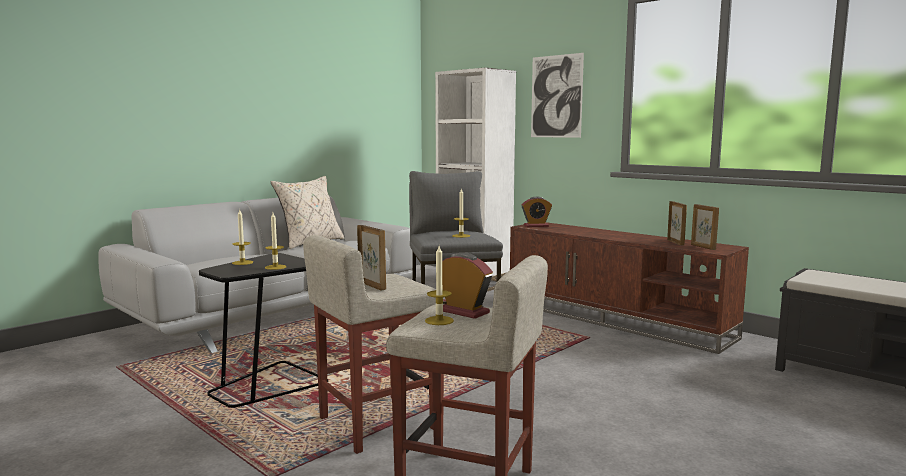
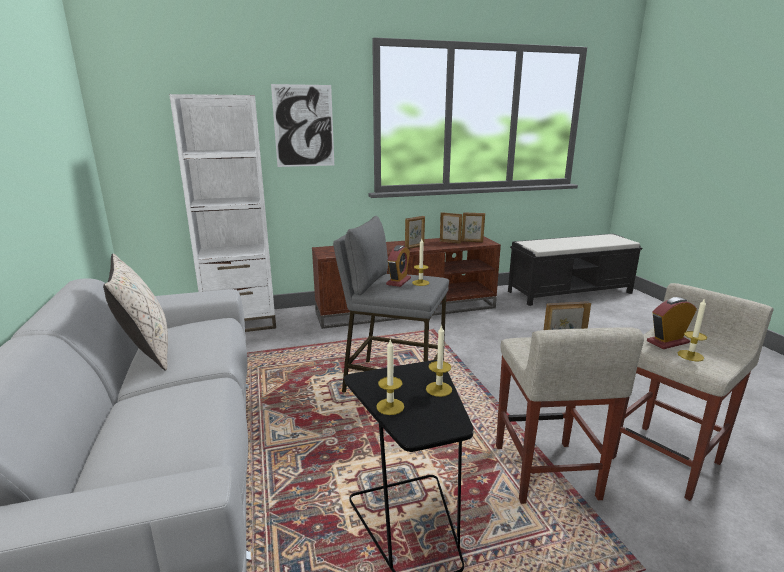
camera: 60 degrees left, 10 degrees up
alarm clock [522,196,552,227] -> alarm clock moved to [386,245,411,287]
none -> picture frame [405,216,425,249]

